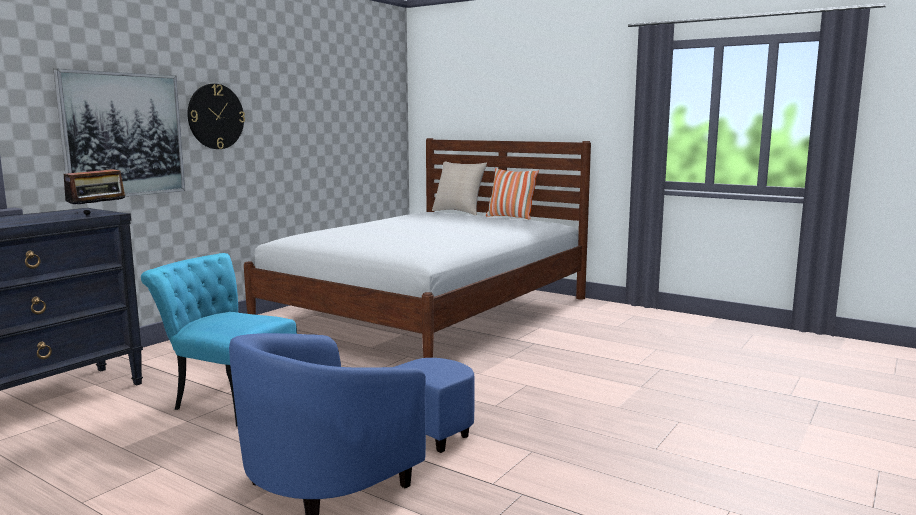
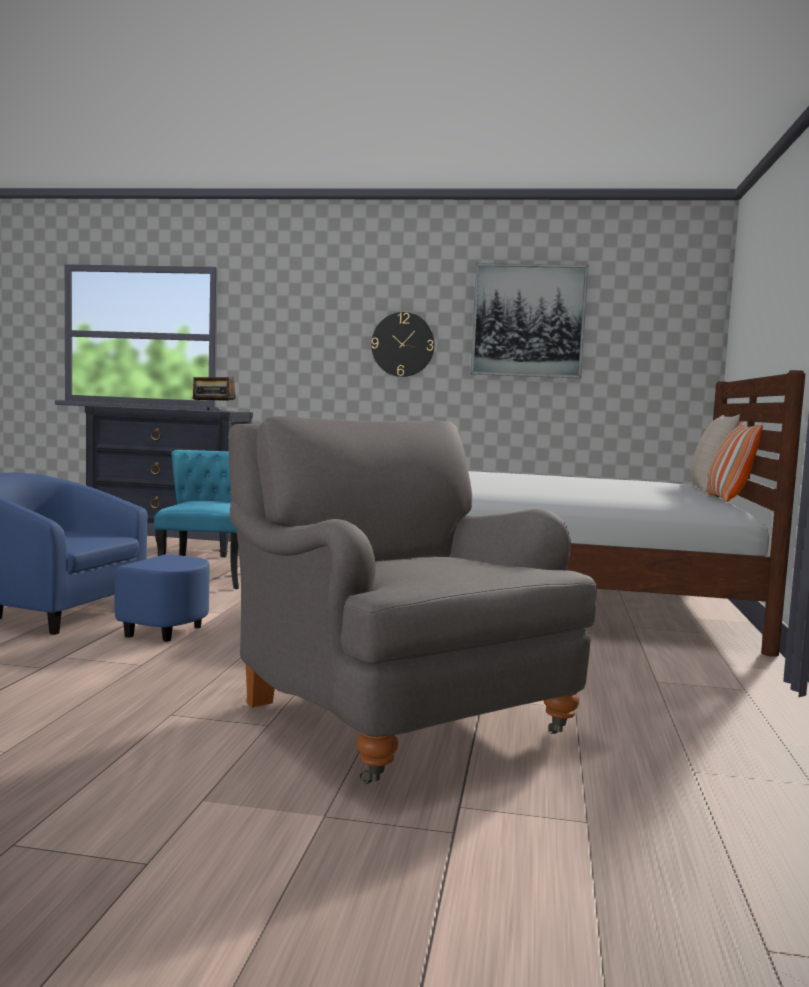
camera: 65 degrees right, 5 degrees down
picture [54,69,185,197] -> picture moved to [471,263,588,378]
none -> grey armchair [228,416,597,784]

